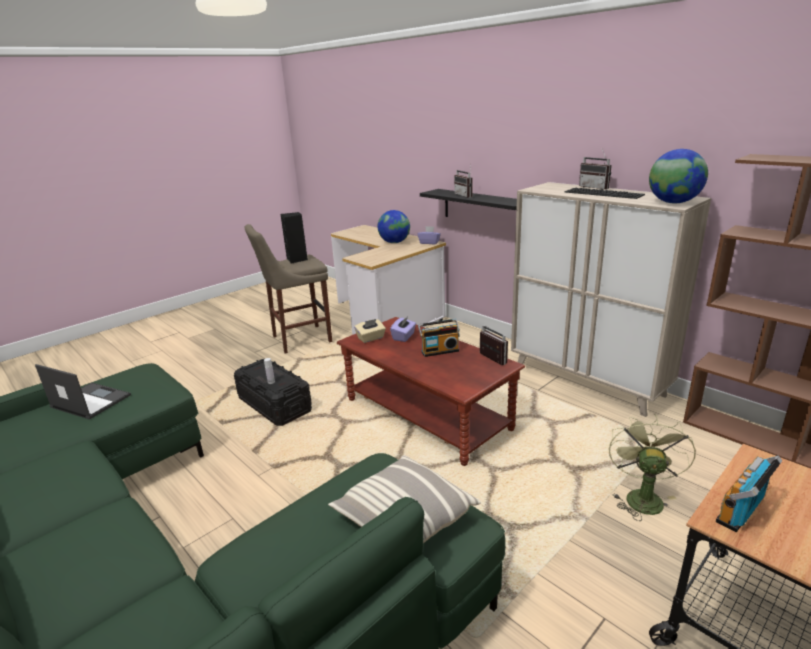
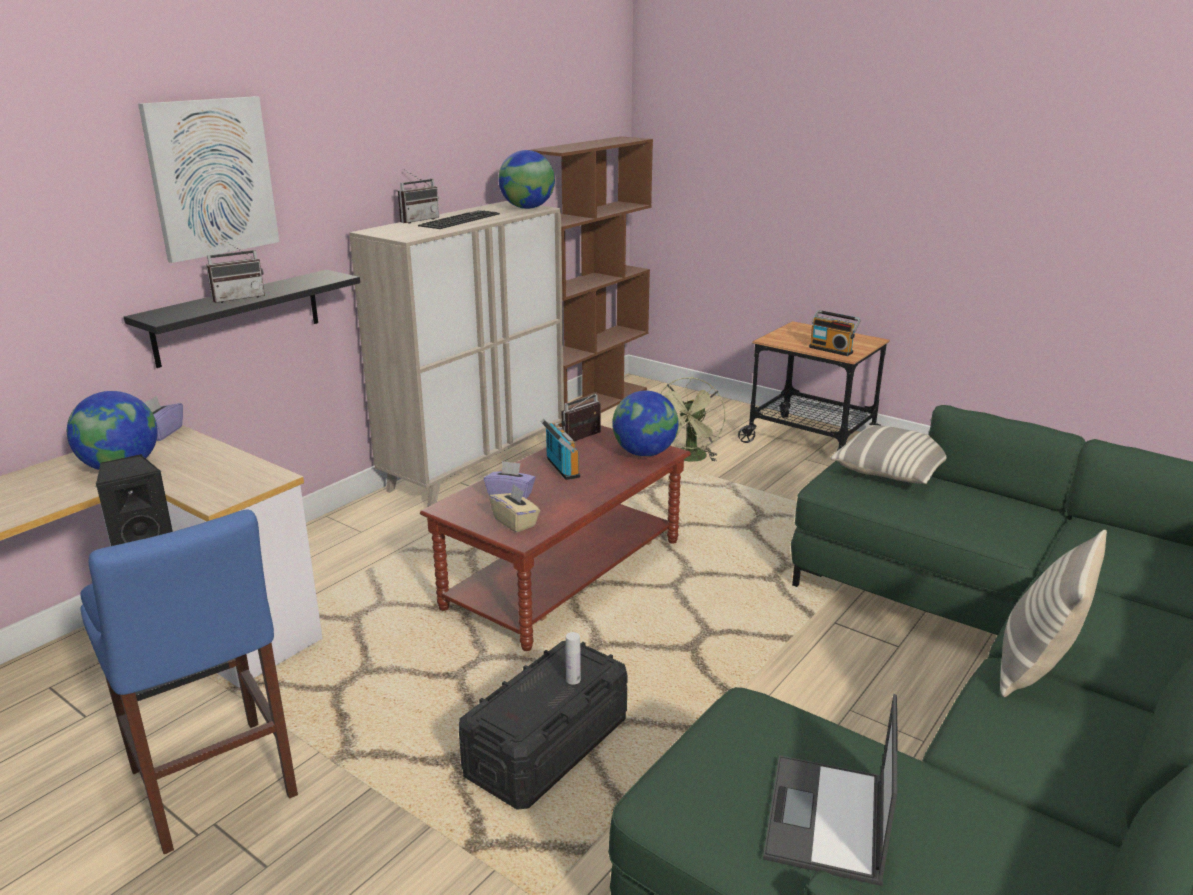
camera: 100 degrees left, 0 degrees up
beige stool [244,224,332,354] -> blue stool [80,510,298,854]
green fan [609,415,696,521] -> green fan turned 75 degrees counterclockwise [660,377,726,462]
none -> picture [138,96,279,263]
none -> globe [612,391,679,457]
none -> pillow [1000,530,1107,697]

